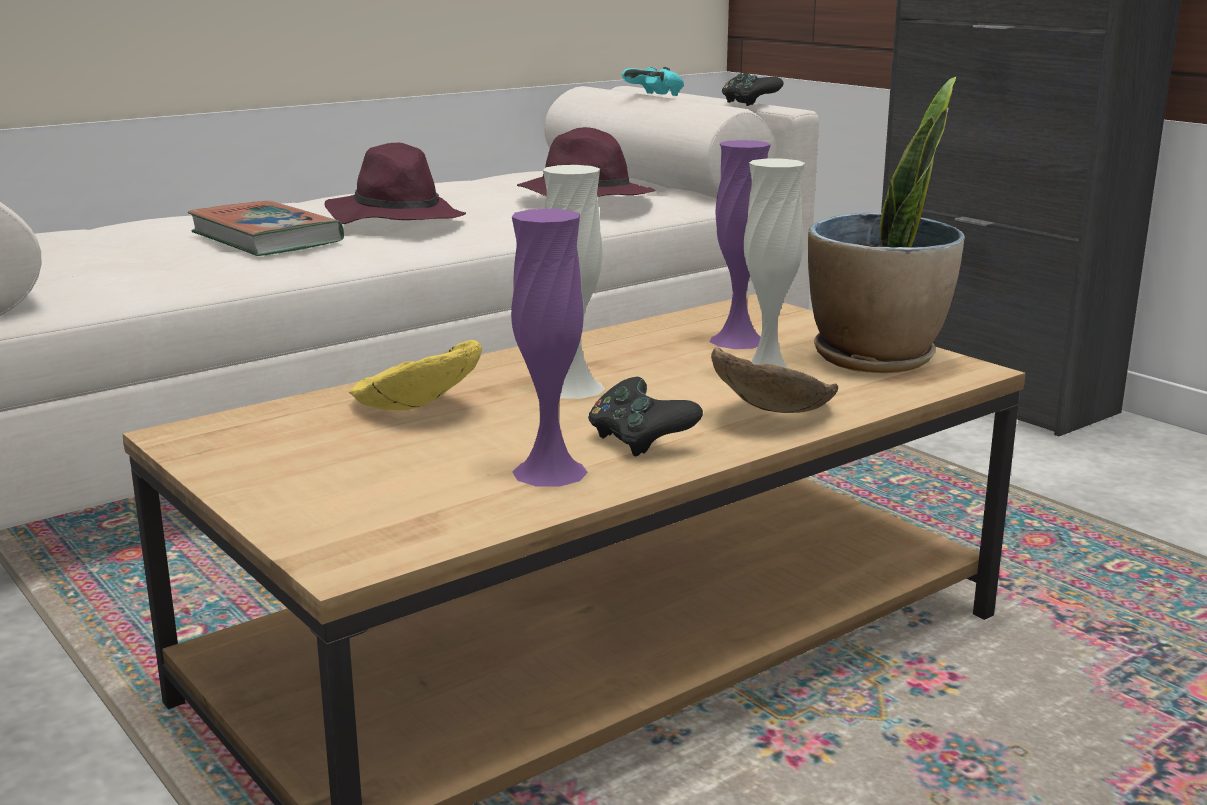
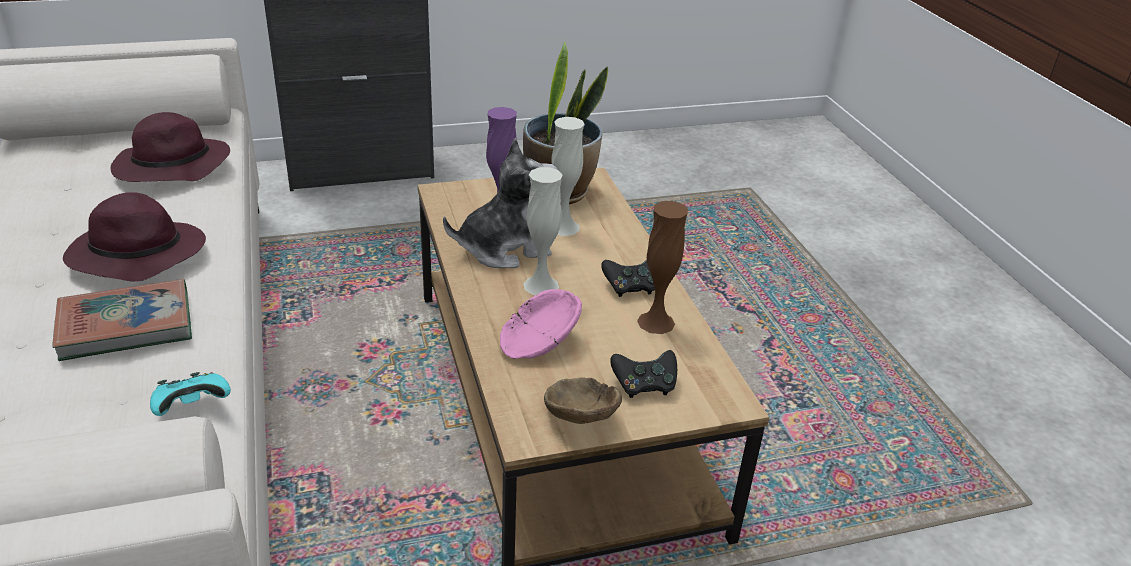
camera: 70 degrees left, 15 degrees up
yellow bowl [349,340,482,410] -> pink bowl [500,289,582,359]
purple vase [511,209,588,487] -> brown vase [637,201,688,334]
turquoise game controller [622,67,684,96] -> turquoise game controller moved to [150,372,231,416]
brown bowl [711,347,838,413] -> brown bowl moved to [544,377,622,424]
black game controller [722,73,783,106] -> black game controller moved to [610,350,677,398]
none -> plush toy [443,138,558,268]

